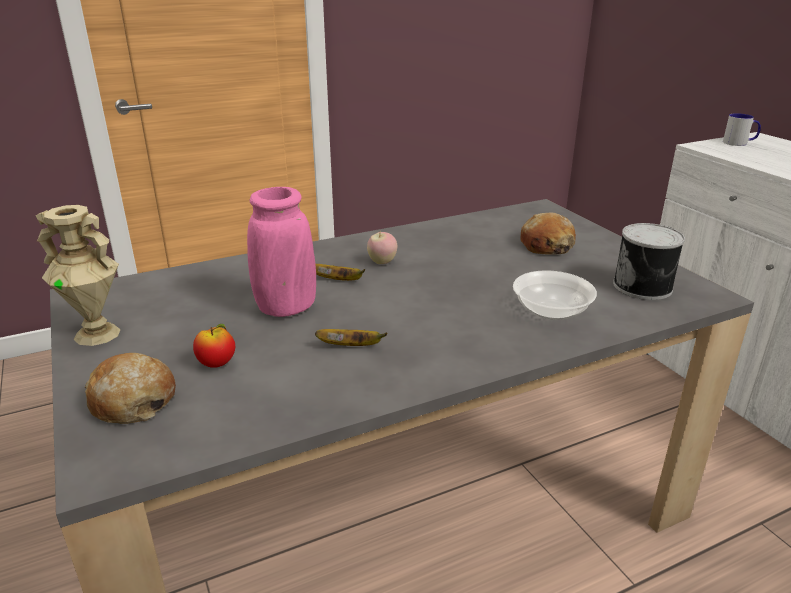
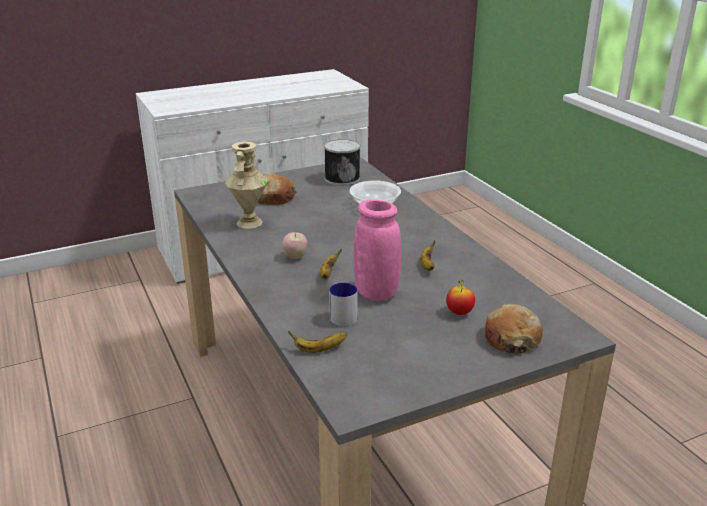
camera: 90 degrees left, 0 degrees up
beige vase [36,205,121,346] -> beige vase moved to [225,141,268,229]
mug [723,113,761,146] -> mug moved to [329,283,358,326]
none -> banana [288,331,347,353]

